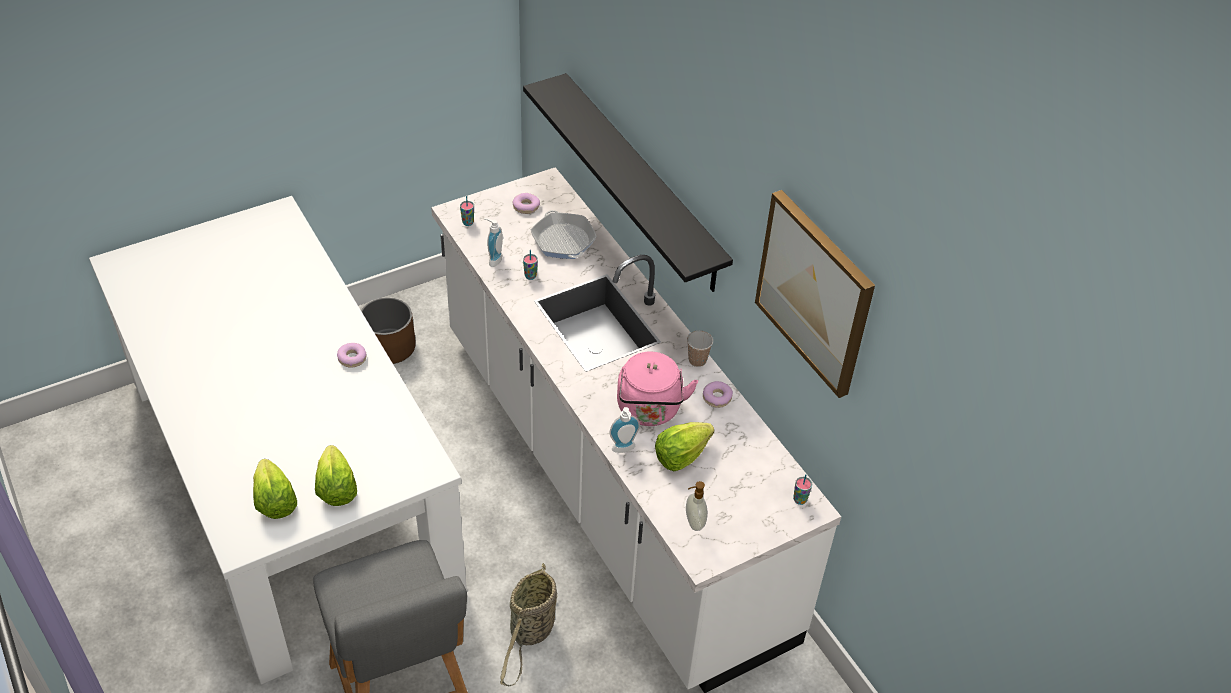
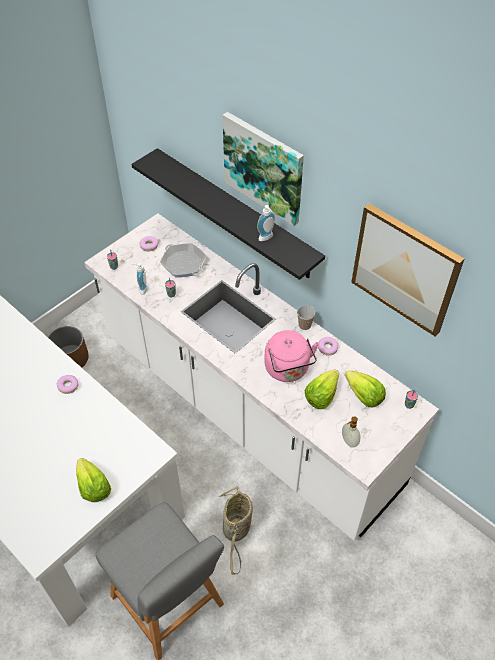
camera: 15 degrees left, 5 degrees up
lettuce [253,459,297,519] -> lettuce moved to [345,370,386,407]
soap dispenser [609,407,640,453] -> soap dispenser moved to [257,205,275,241]
none -> picture [223,112,304,226]

